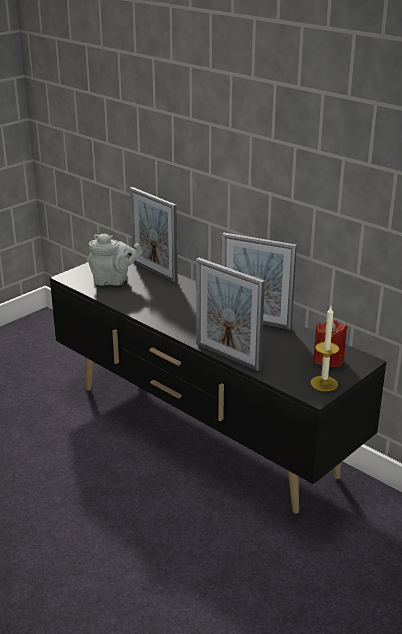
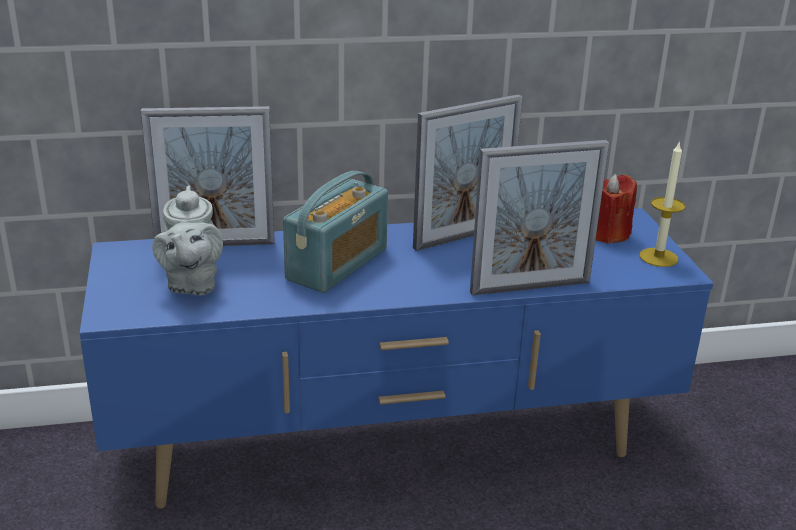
camera: 55 degrees left, 0 degrees up
black tv stand [50,262,387,514] -> blue tv stand [80,208,713,509]
grey teapot [88,234,143,286] -> grey teapot turned 135 degrees clockwise [152,186,223,296]
none -> radio [283,171,388,293]

